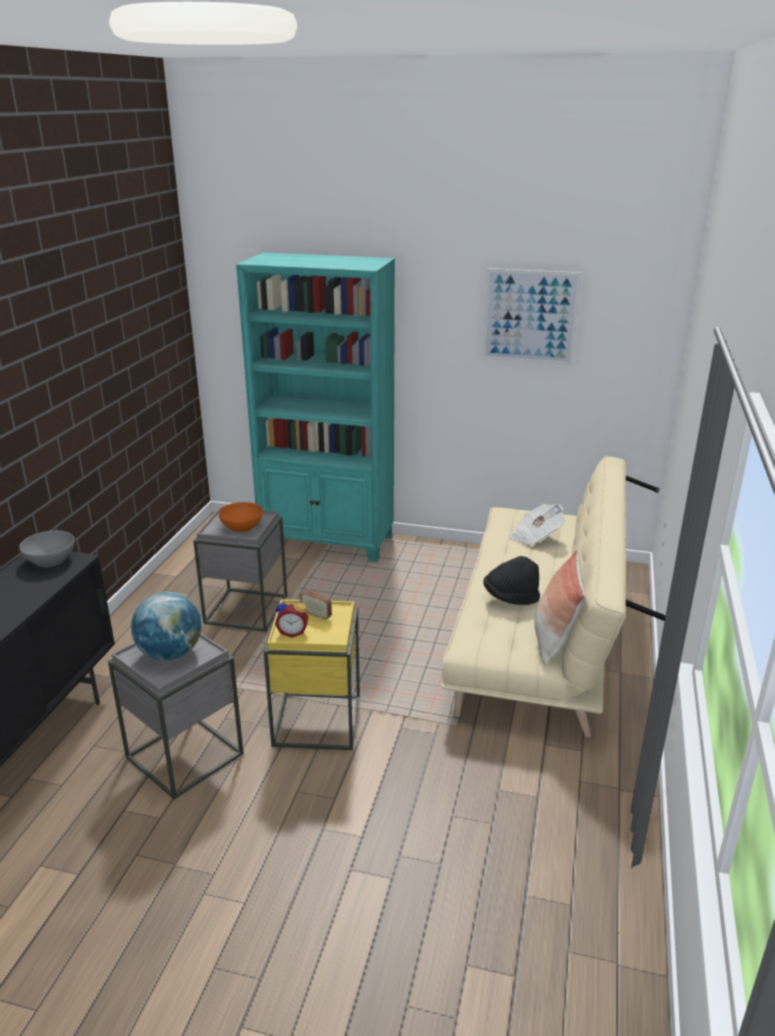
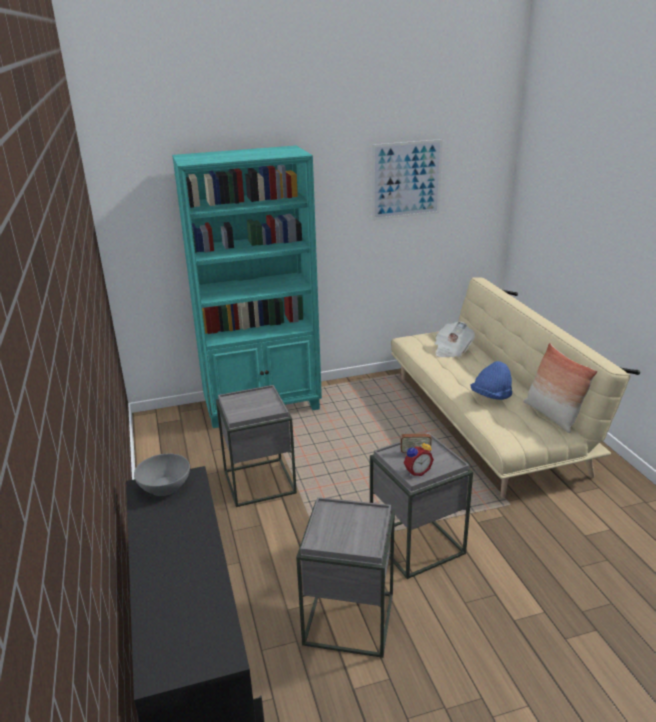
camera: 30 degrees left, 0 degrees up
globe [131,592,202,661] -> none
orange bowl [219,502,263,532] -> none
yellow side table [264,599,360,750] -> grey side table [370,432,473,579]
black hat [483,556,540,605] -> blue hat [470,361,512,400]

